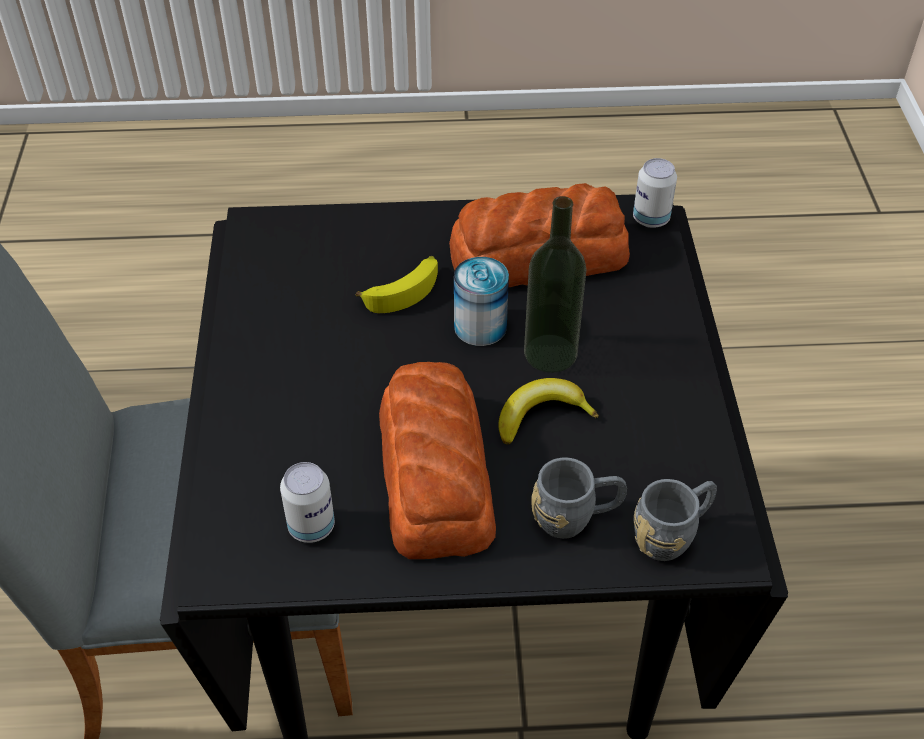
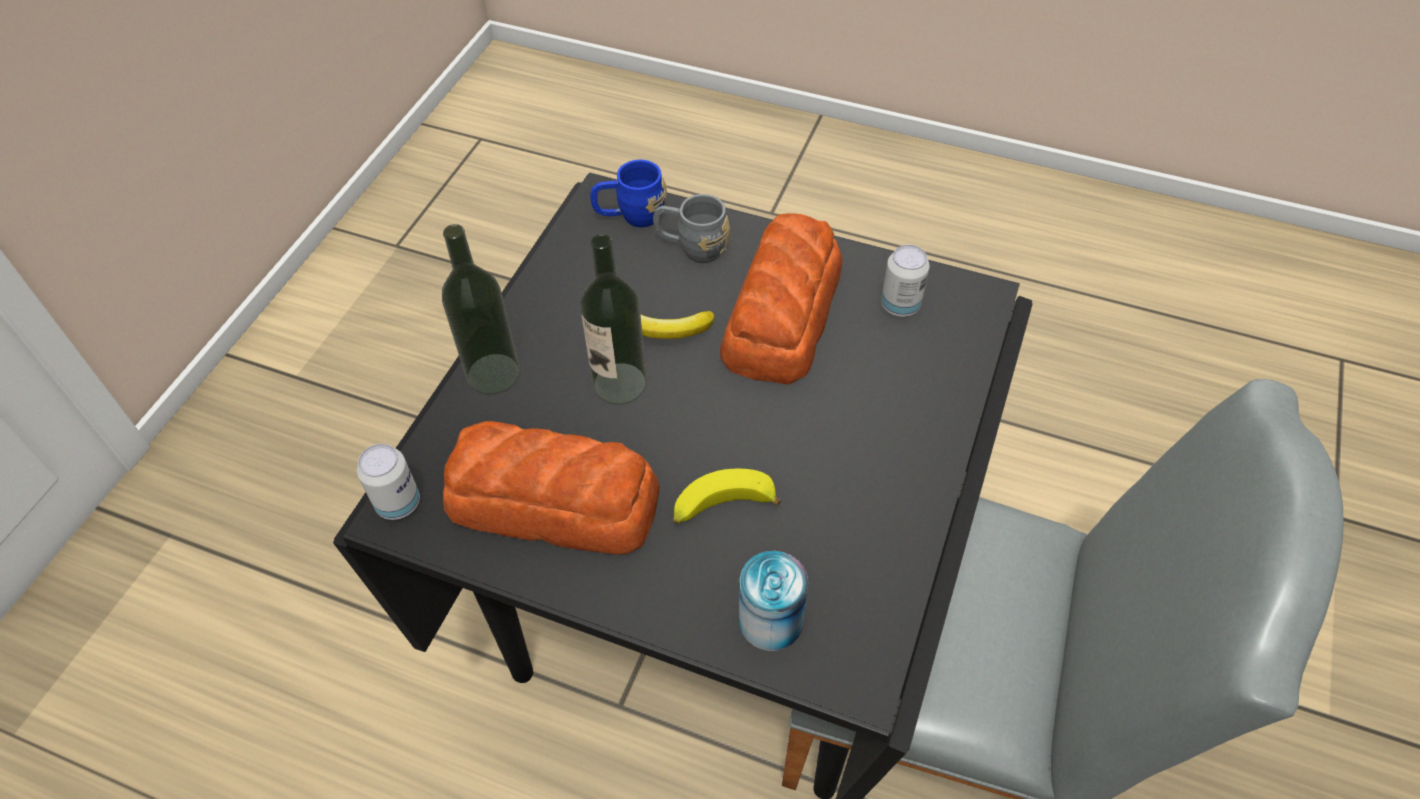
camera: 155 degrees left, 5 degrees up
can [454,257,509,346] -> can moved to [739,551,808,651]
grey mug [634,479,717,561] -> blue mug [590,159,667,227]
none -> bottle [442,224,520,395]

